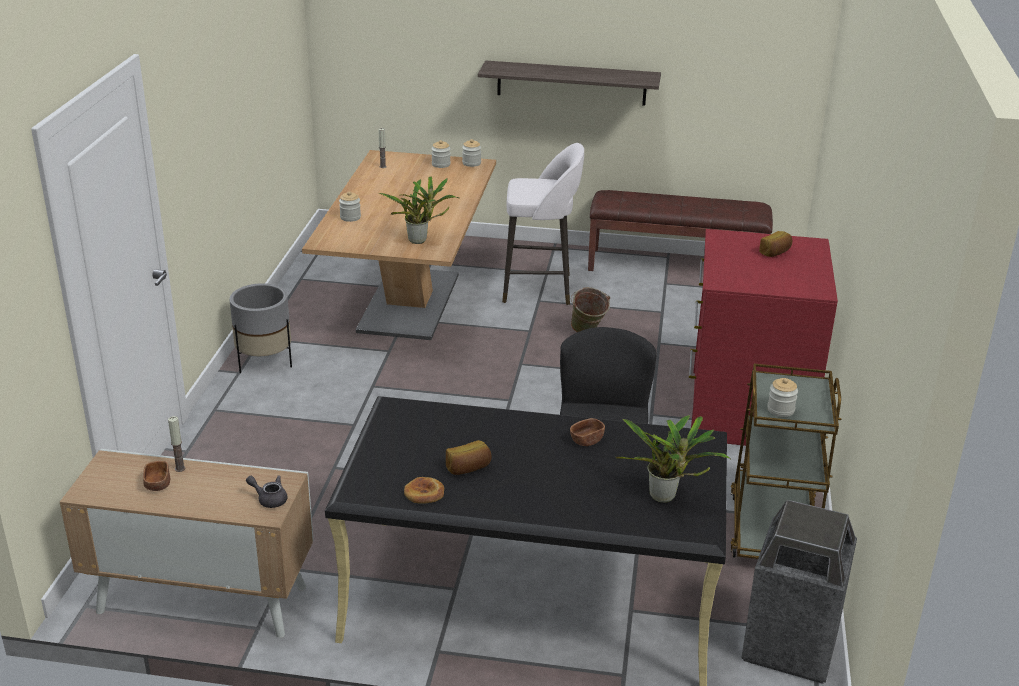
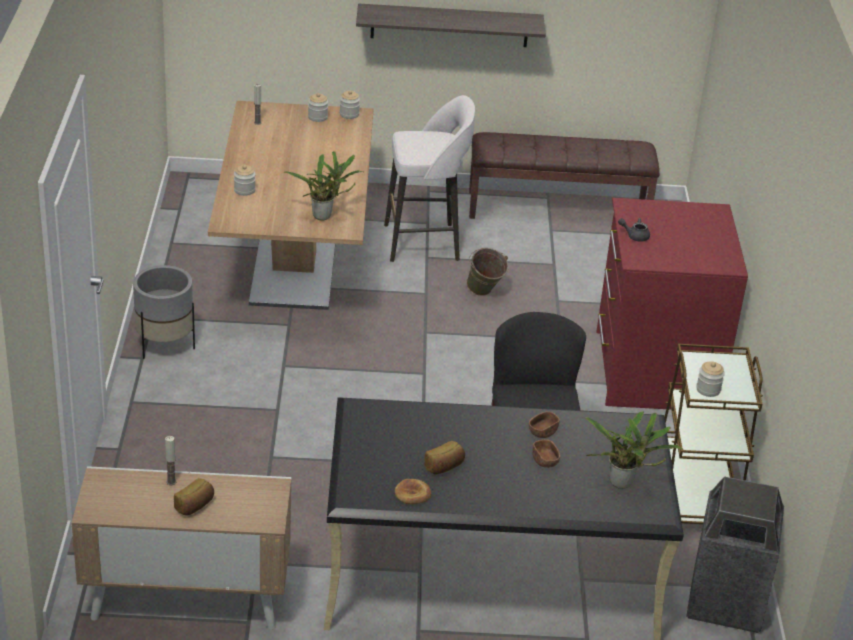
camera: 10 degrees left, 5 degrees up
brown bowl [143,461,170,491] -> brown bowl moved to [532,439,560,468]
grey teapot [246,475,287,508] -> grey teapot moved to [618,218,650,242]
bread [759,231,792,257] -> bread moved to [174,478,214,516]

